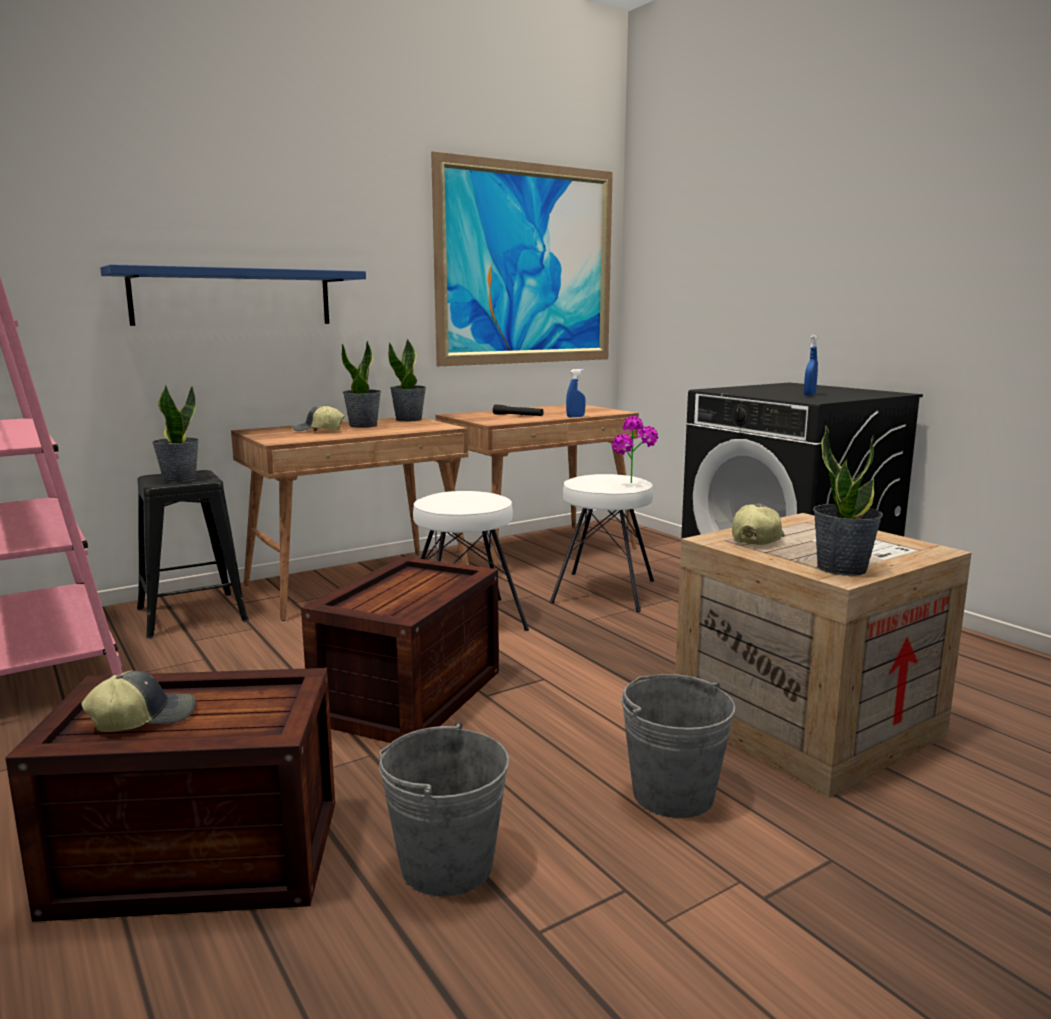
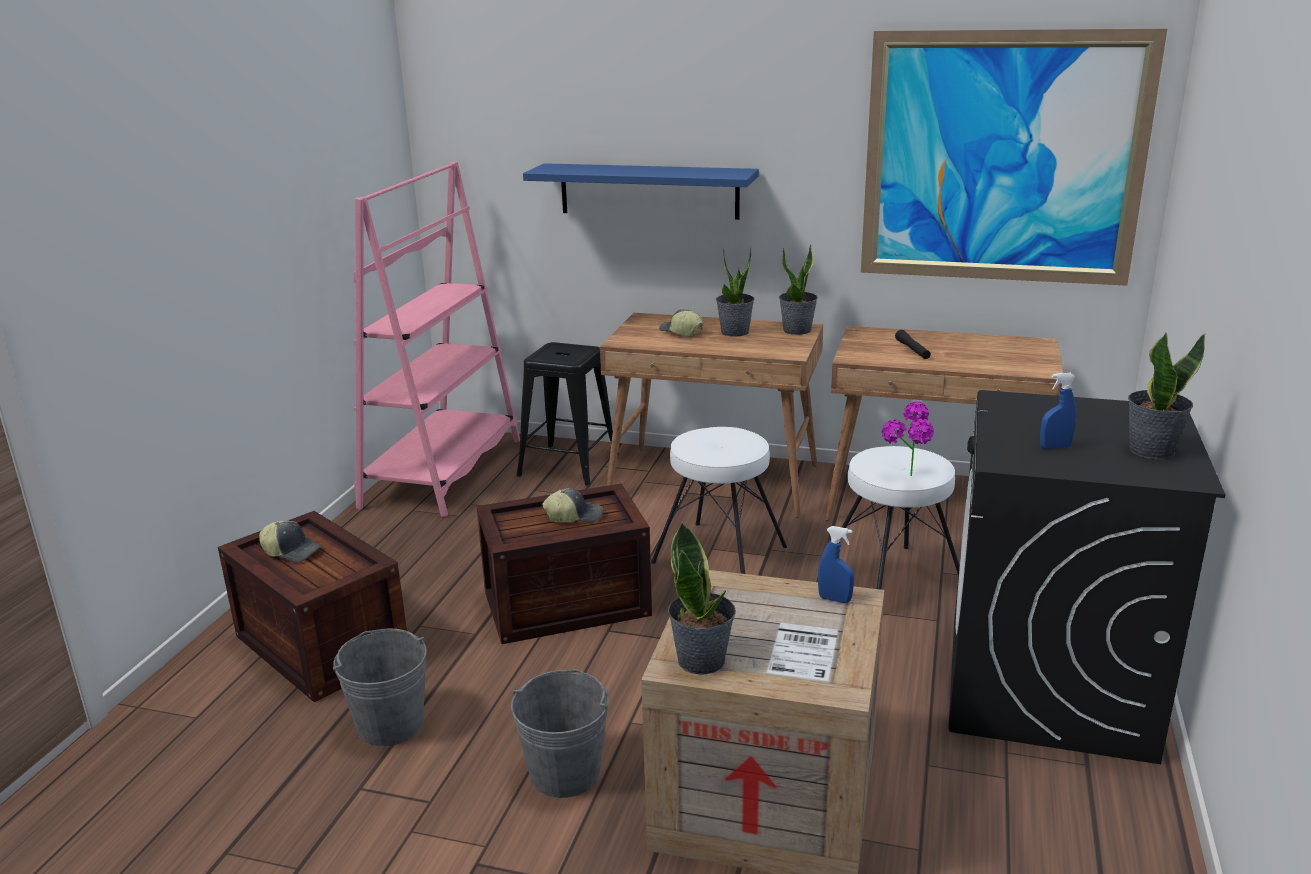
camera: 50 degrees right, 10 degrees up
potted plant [152,385,199,483] -> potted plant moved to [1128,333,1206,459]
blue spray bottle [566,369,586,417] -> blue spray bottle moved to [818,526,854,603]
cap [732,504,785,545] -> cap moved to [542,488,603,523]

